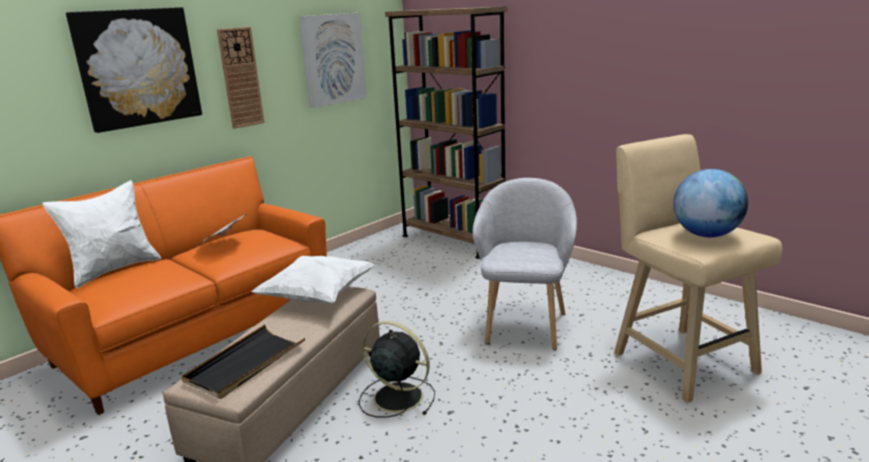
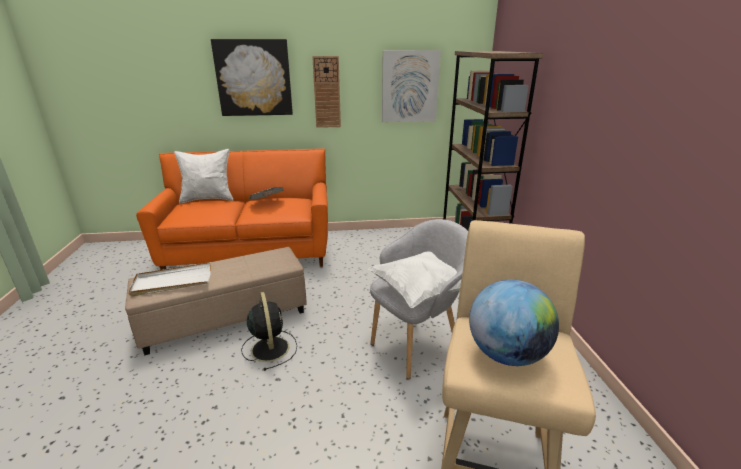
camera: 40 degrees right, 5 degrees up
black tray [181,324,305,399] -> white tray [128,262,211,297]
white pillow [252,256,375,304] -> white pillow moved to [368,251,461,308]

